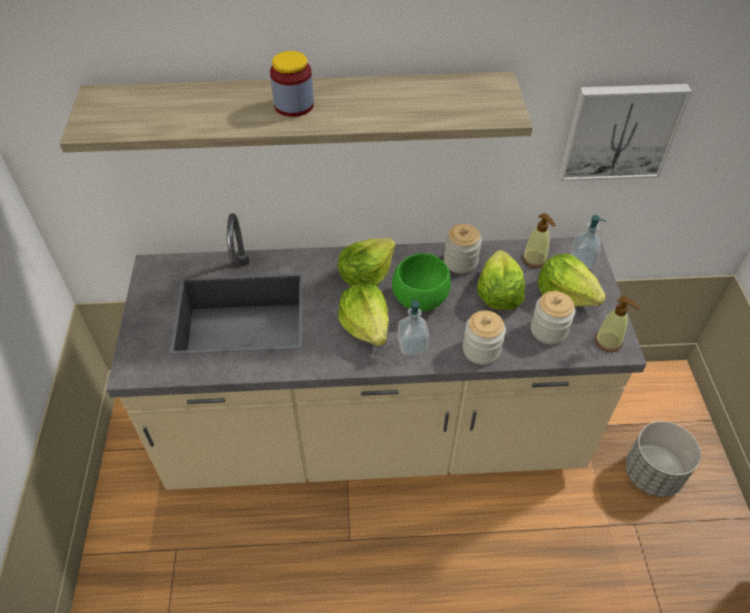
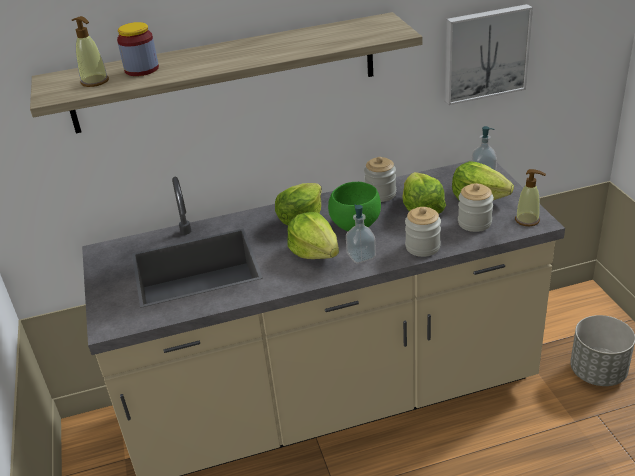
camera: 10 degrees left, 15 degrees down
jar [270,51,314,117] -> jar moved to [117,22,159,76]
soap dispenser [522,213,556,268] -> soap dispenser moved to [72,16,109,87]

